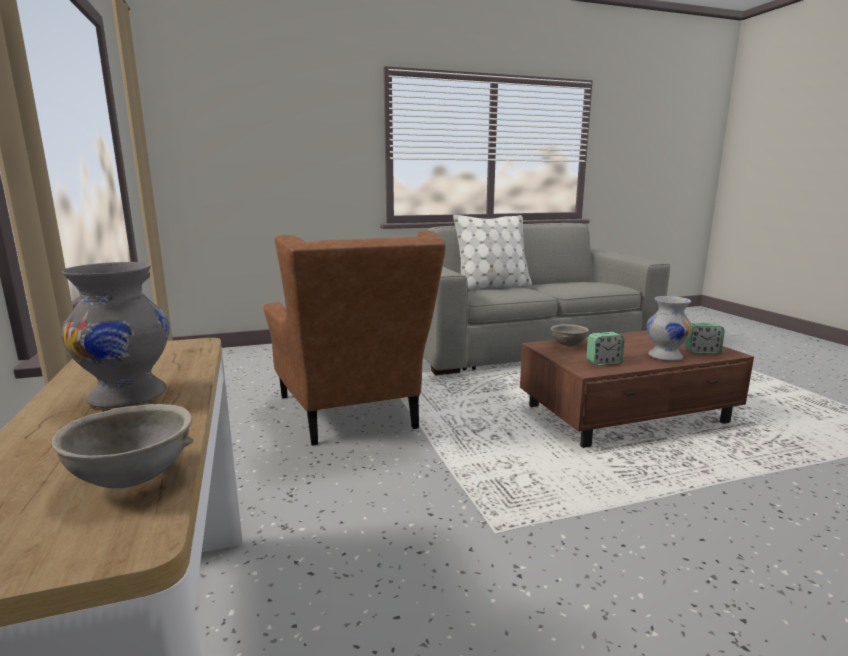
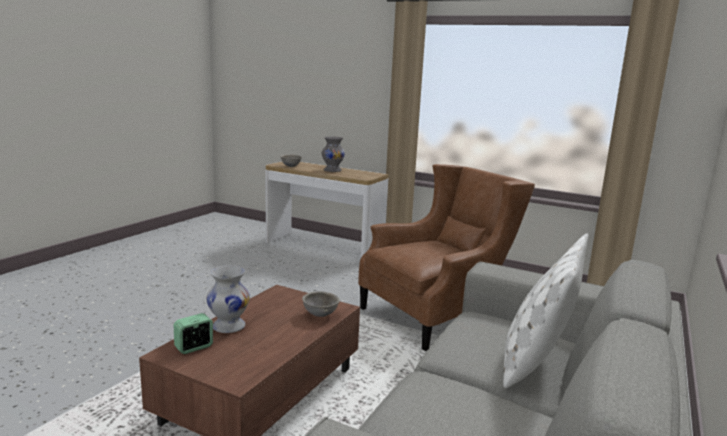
camera: 135 degrees right, 0 degrees up
brown armchair [264,230,446,446] -> brown armchair turned 120 degrees clockwise [358,164,535,351]
alarm clock [586,332,625,366] -> none

